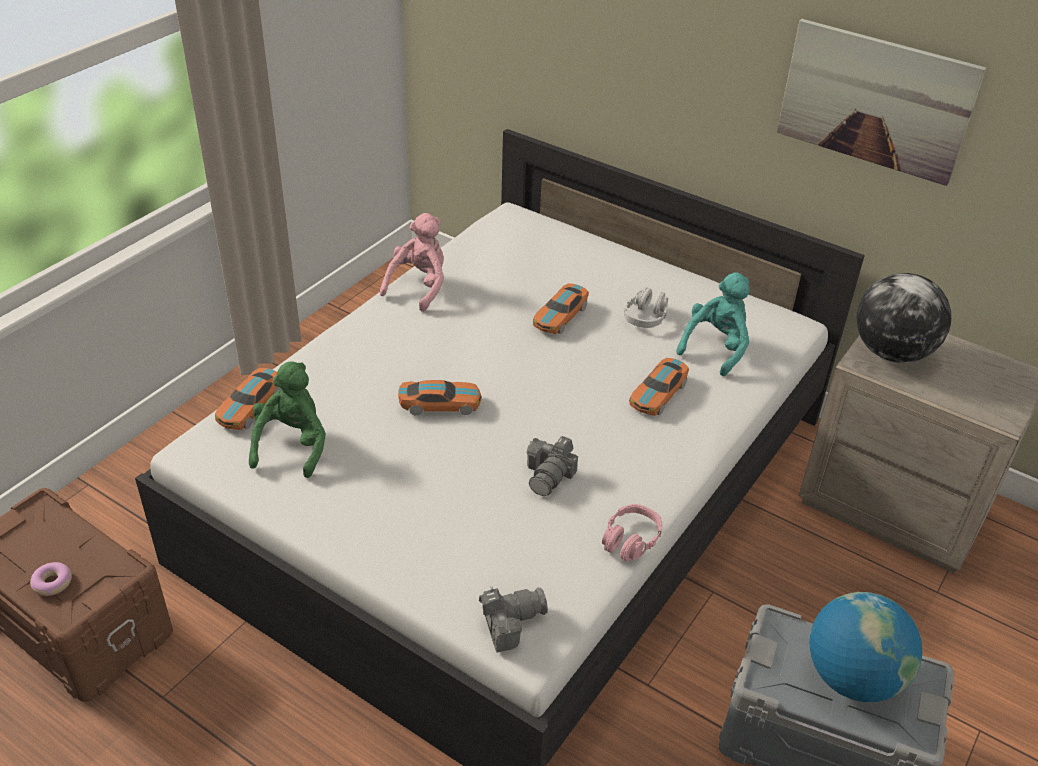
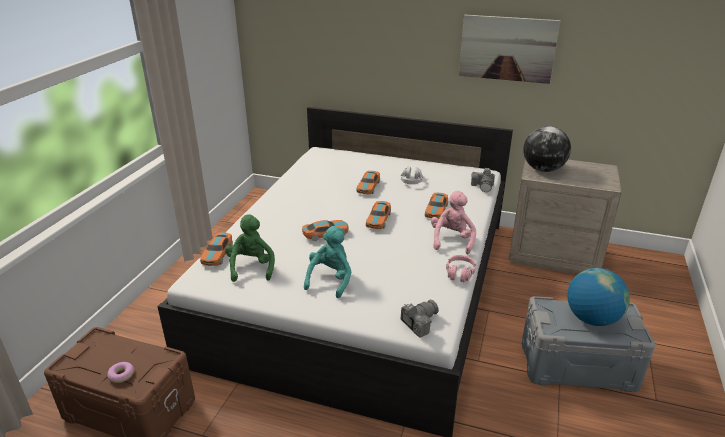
camera: 15 degrees left, 10 degrees down
pink plush toy [380,213,444,312] -> pink plush toy moved to [431,191,476,254]
camera [527,436,578,496] -> camera moved to [471,168,496,192]
turquoise plush toy [676,272,750,376] -> turquoise plush toy moved to [304,226,351,298]
none -> toy car [366,201,391,229]

